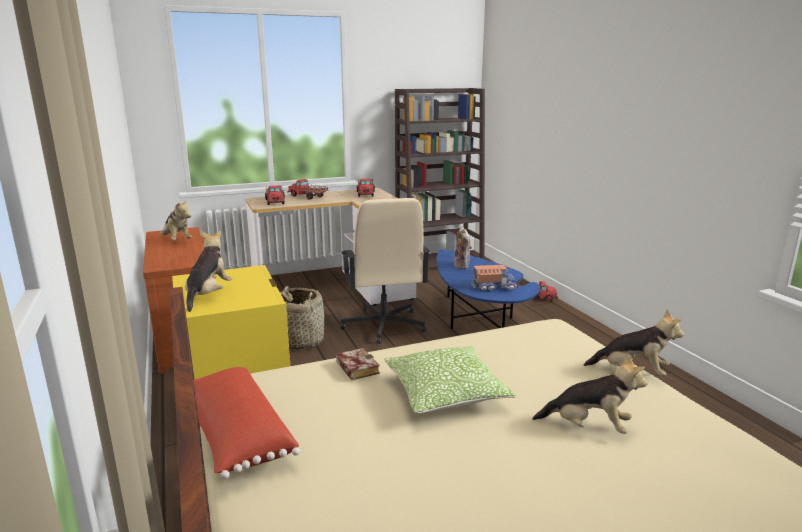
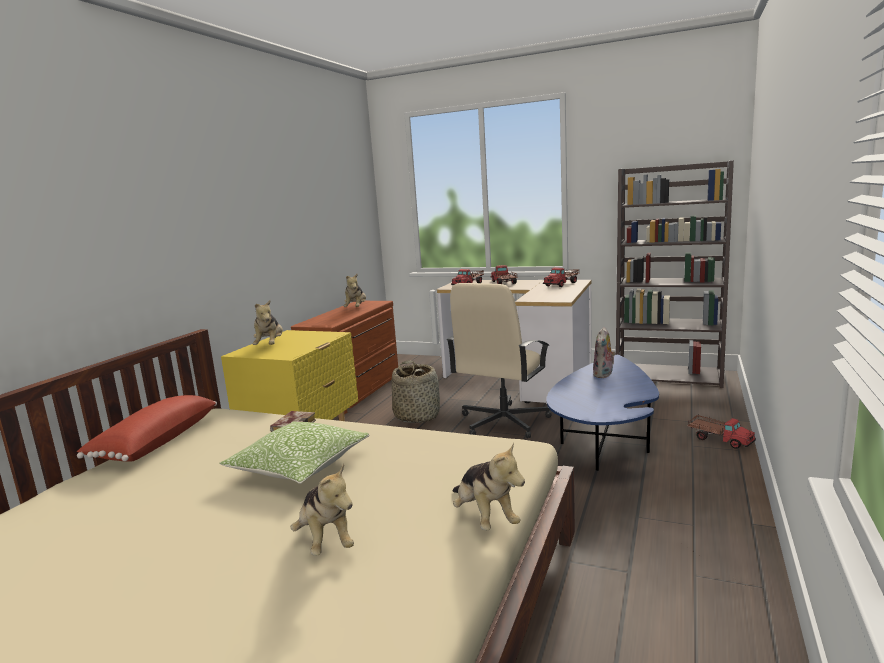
camera: 45 degrees right, 5 degrees down
plush toy [185,231,232,312] -> plush toy turned 120 degrees clockwise [253,300,283,345]
toy truck [471,265,518,290] -> none

